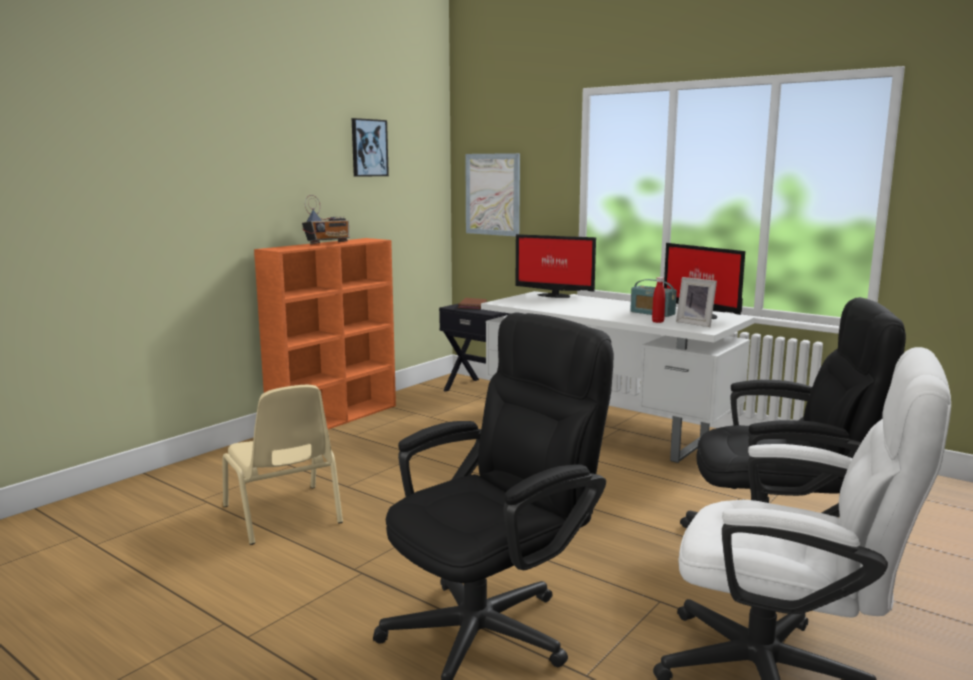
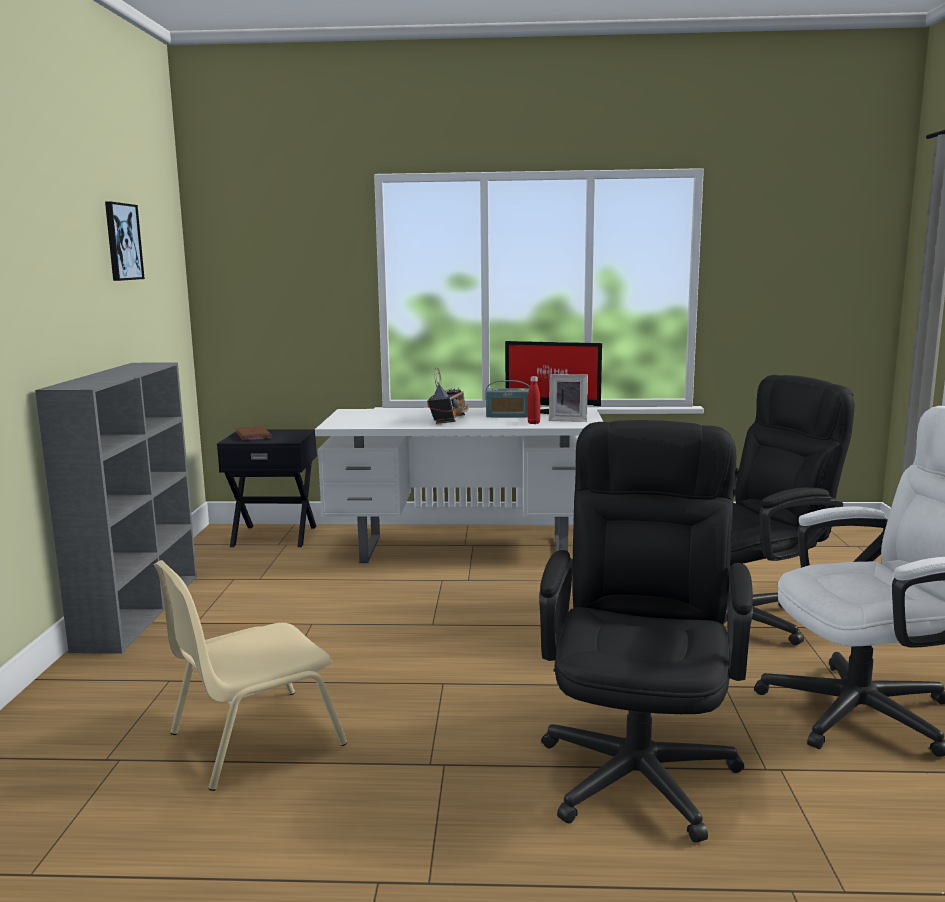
camera: 35 degrees left, 0 degrees up
beige chair [222,385,343,545] -> beige chair turned 120 degrees clockwise [154,560,347,791]
orange bookcase [254,238,396,429] -> grey bookcase [35,362,197,653]
radio [302,195,349,244] -> radio moved to [427,367,469,424]
picture [465,153,520,237] -> none
monitor [516,234,596,298] -> none

